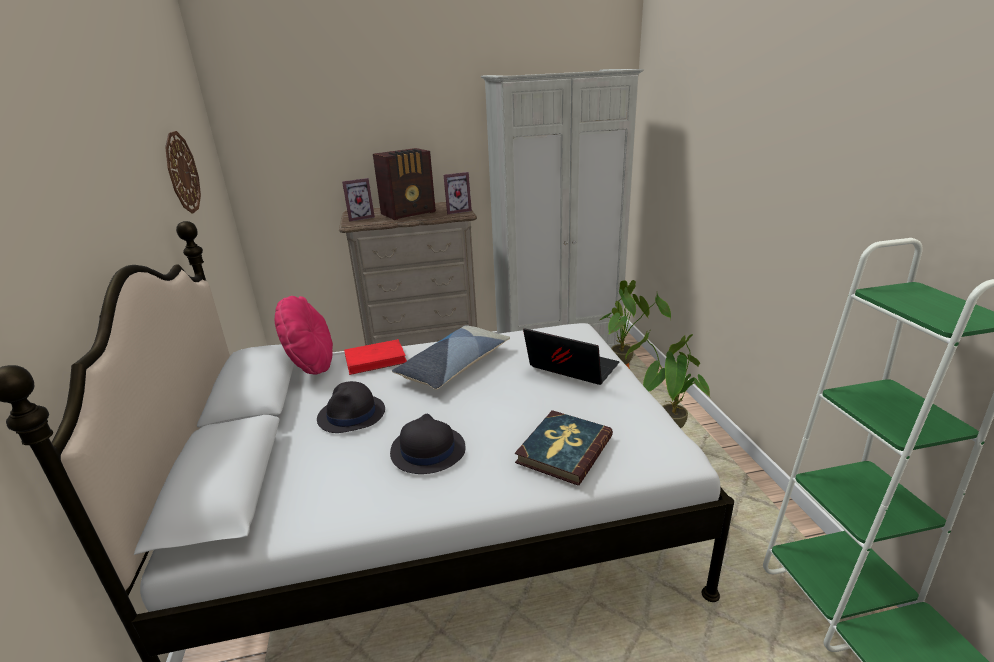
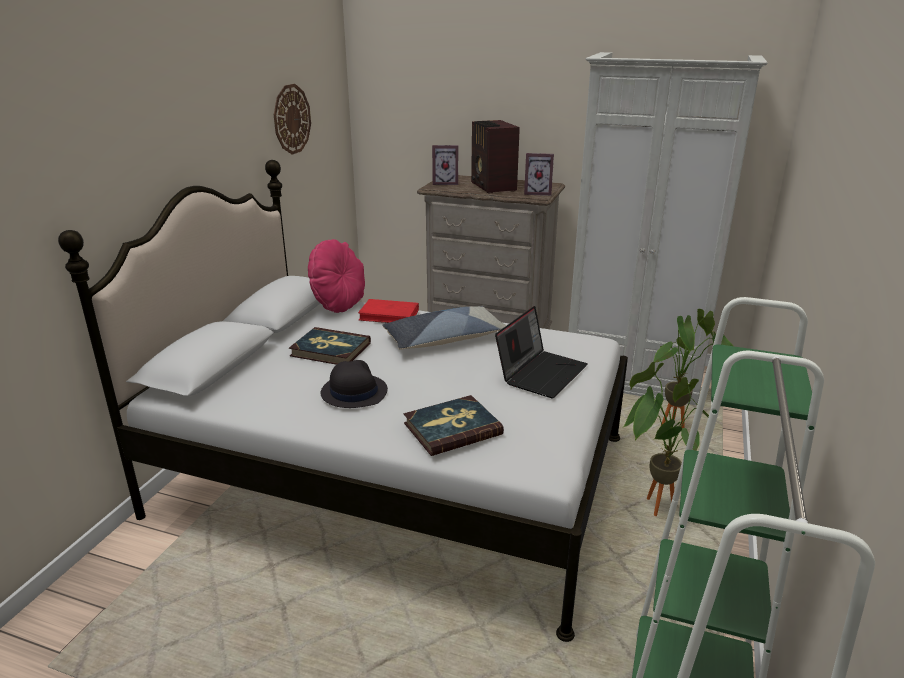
camera: 30 degrees right, 0 degrees up
black hat [317,381,385,433] -> book [289,327,371,365]
radio [373,148,436,220] -> radio turned 75 degrees clockwise [471,120,520,194]
laptop [523,328,619,385] -> laptop turned 60 degrees clockwise [495,306,588,398]

